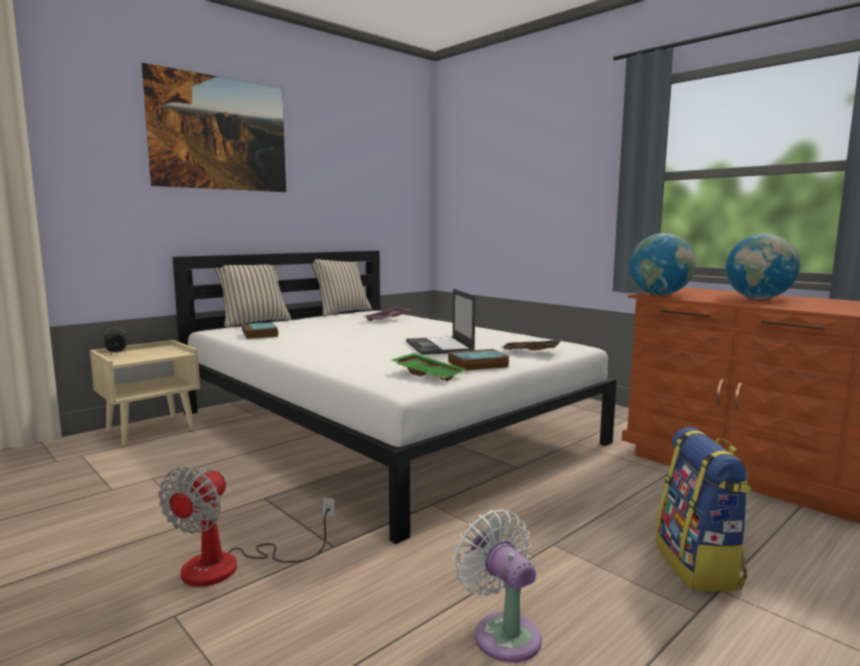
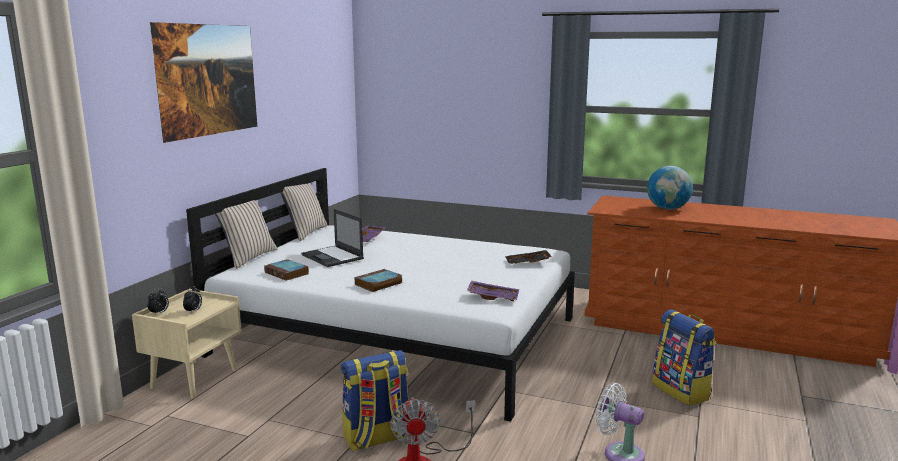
camera: 25 degrees left, 5 degrees up
green tray [391,353,467,381] -> purple tray [467,281,519,301]
laptop [406,289,476,355] -> laptop moved to [302,209,364,267]
book [448,349,510,371] -> book moved to [355,269,402,292]
globe [629,233,696,295] -> none
none -> alarm clock [183,286,202,312]
none -> backpack [341,350,409,452]

